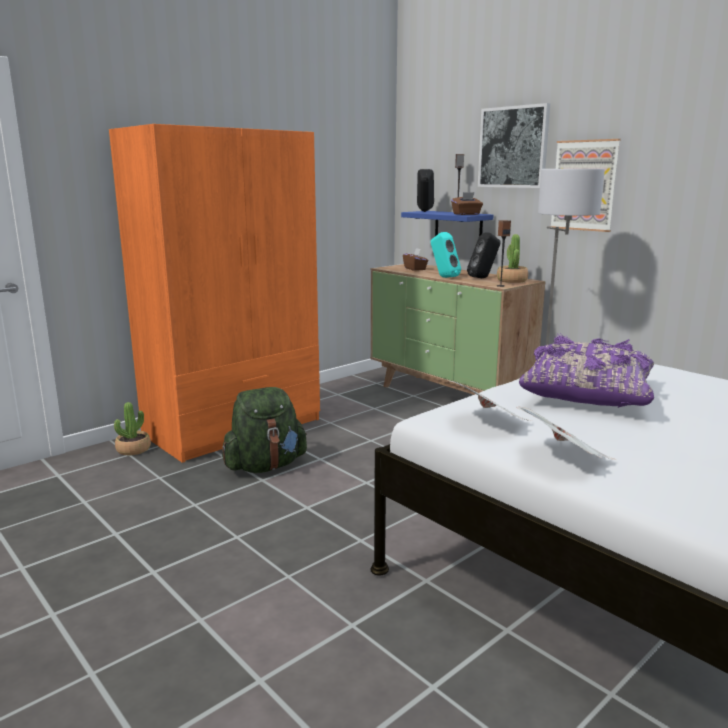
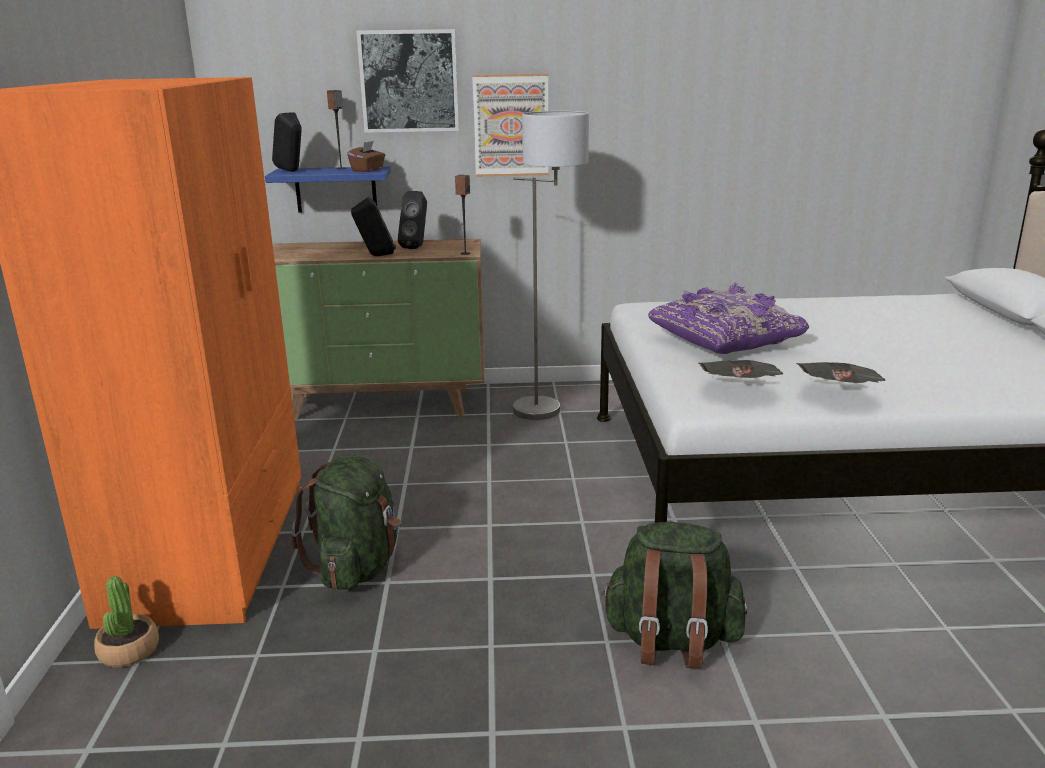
camera: 50 degrees left, 5 degrees up
brown tissue box [403,248,428,271] -> none
turquoise speaker [431,232,461,278] -> black speaker [351,197,396,256]
potted plant [497,234,528,283] -> none
none -> green backpack [601,522,747,669]

